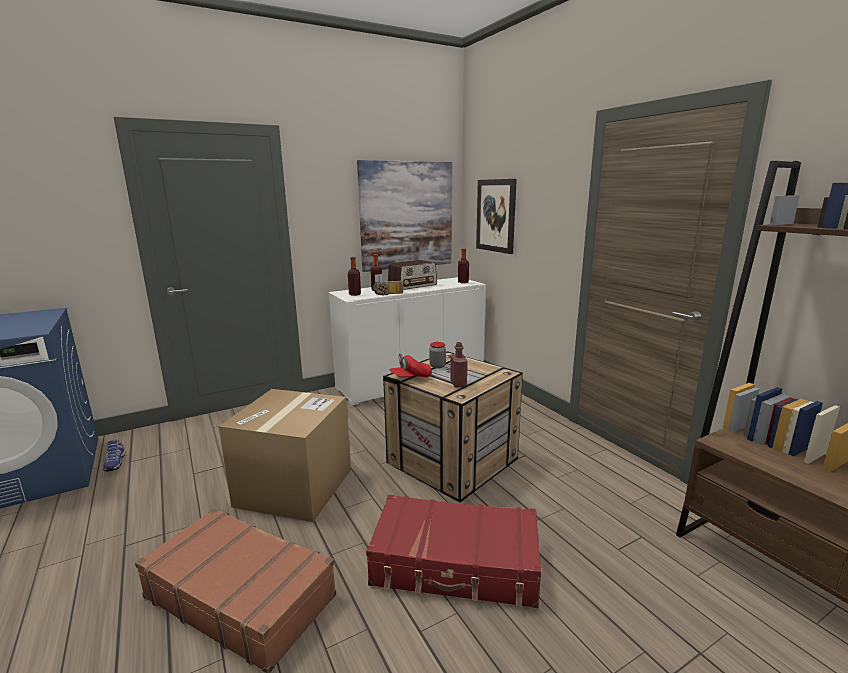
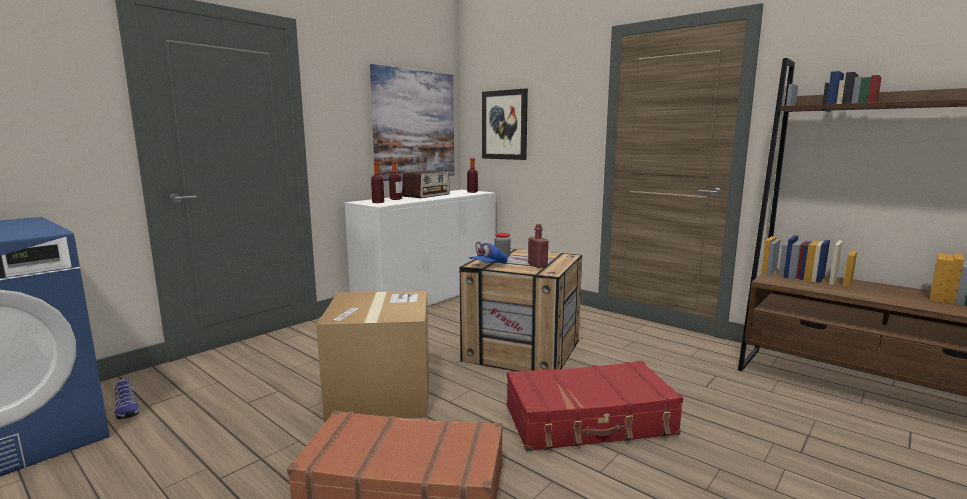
camera: 20 degrees left, 5 degrees down
radio [373,281,403,295] -> none
red cap [389,353,432,377] -> blue cap [469,241,508,264]

